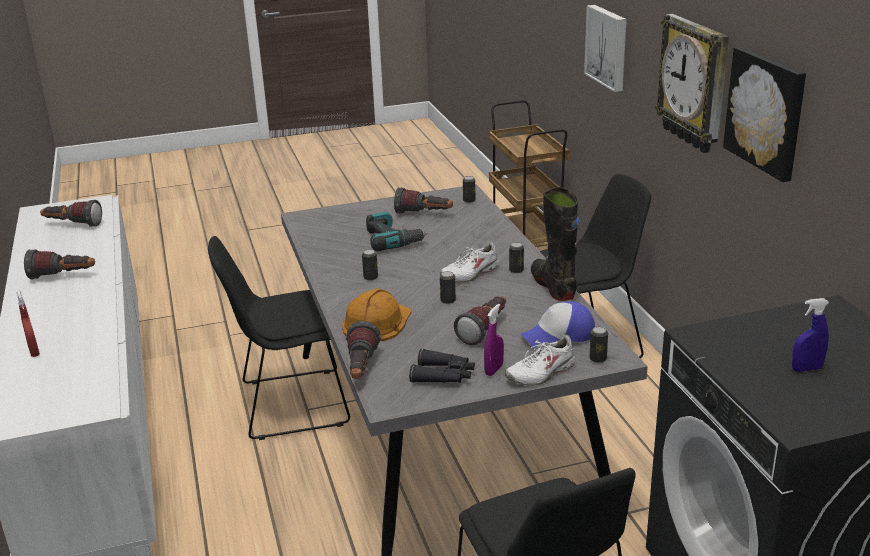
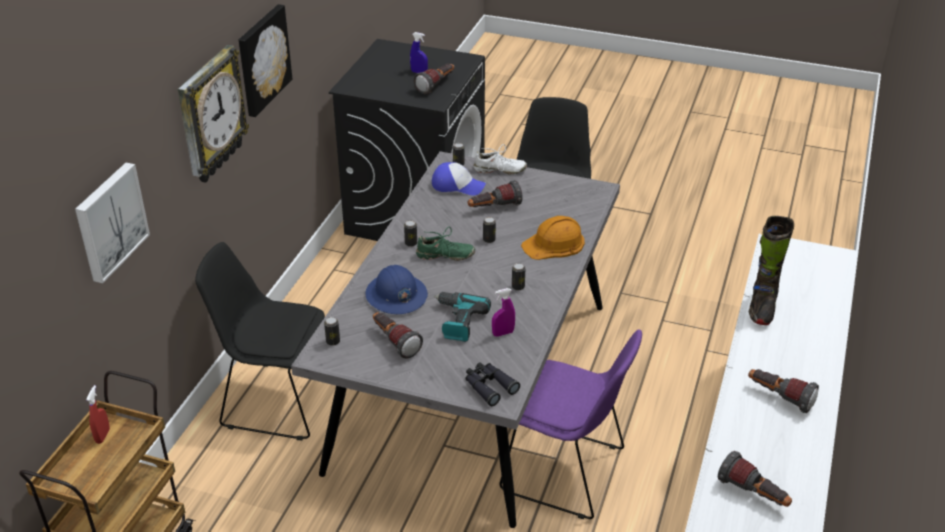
camera: 145 degrees left, 10 degrees up
red spray bottle [17,291,40,357] -> red spray bottle moved to [86,385,110,444]
black chair [208,236,350,440] -> purple chair [499,329,642,519]
flashlight [345,321,381,379] -> flashlight moved to [414,64,454,94]
black binoculars [409,349,475,383] -> black binoculars moved to [465,362,520,406]
white shoe [440,242,499,283] -> green shoe [416,227,475,261]
purple spray bottle [484,304,504,376] -> purple spray bottle moved to [492,288,515,337]
black boot [531,187,580,301] -> black boot moved to [749,216,794,325]
none -> blue hard hat [365,265,428,314]

